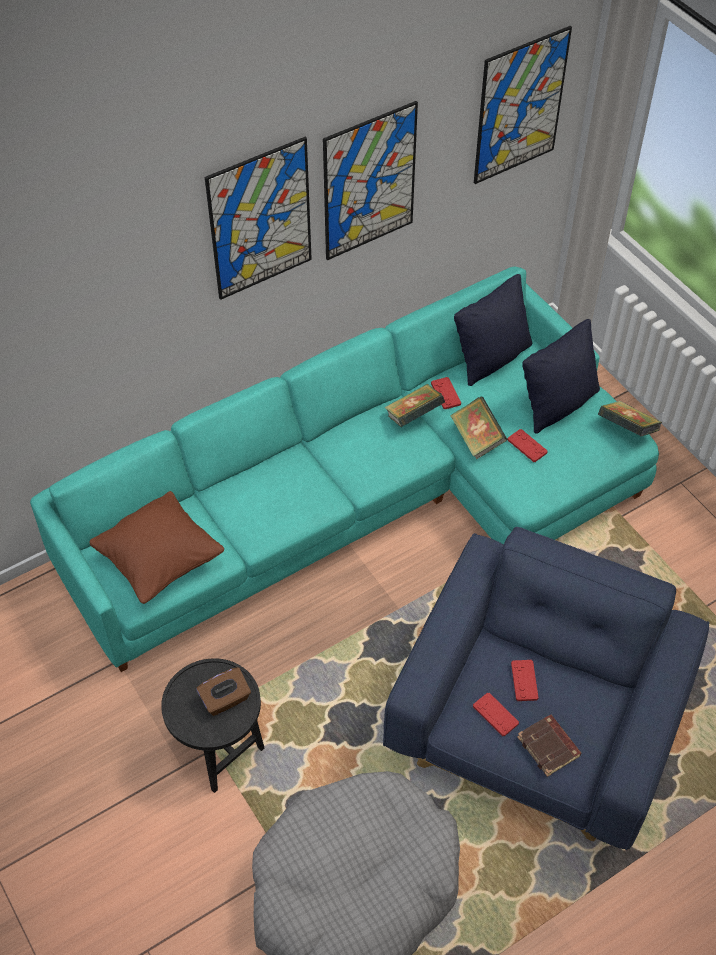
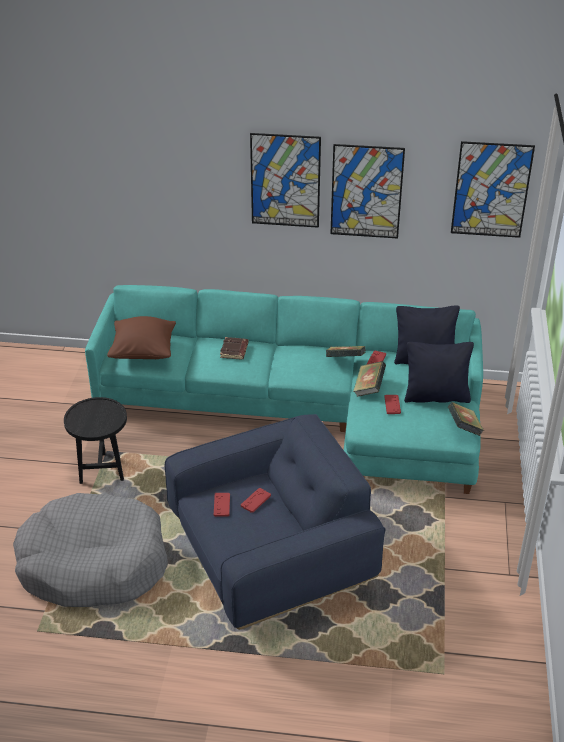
camera: 40 degrees right, 15 degrees down
brown tissue box [196,667,251,716] -> none
brown book [517,715,581,777] -> brown book moved to [220,337,248,360]

